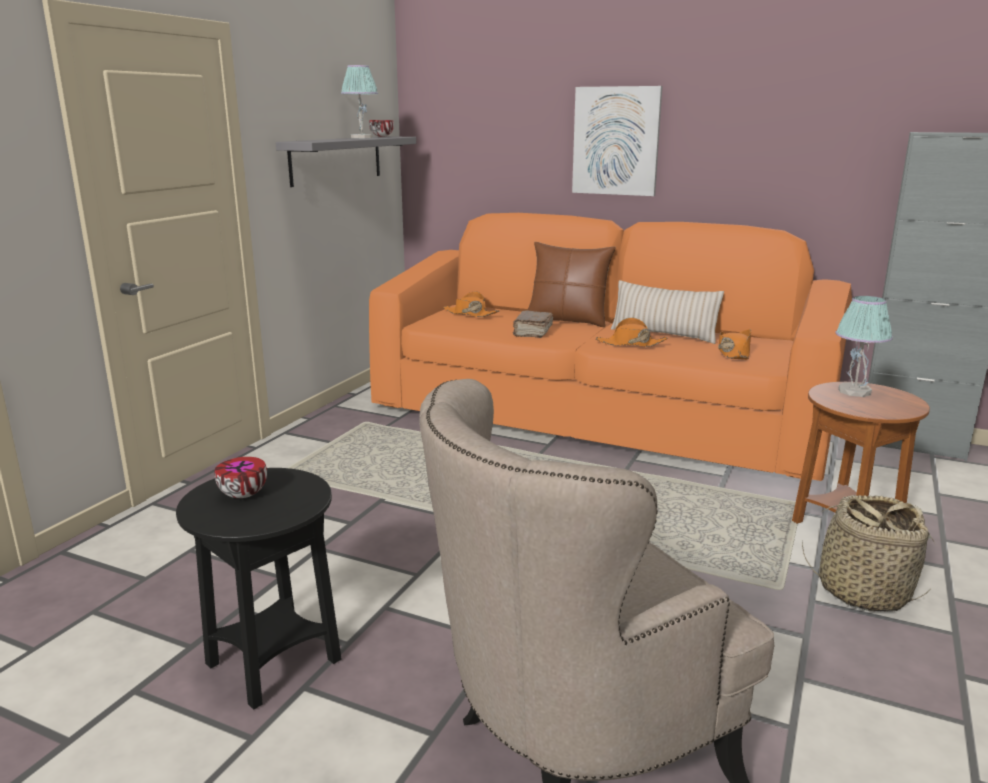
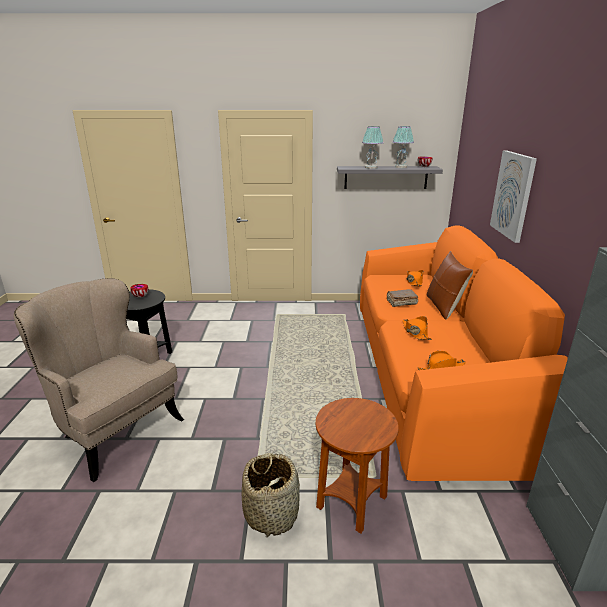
camera: 65 degrees right, 5 degrees up
beige pillow [611,280,724,344] -> none
table lamp [836,296,893,397] -> table lamp moved to [362,126,383,169]

